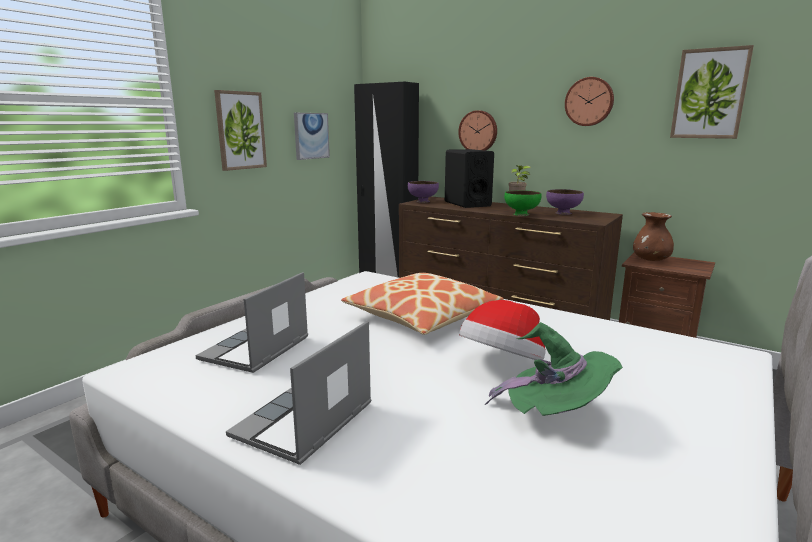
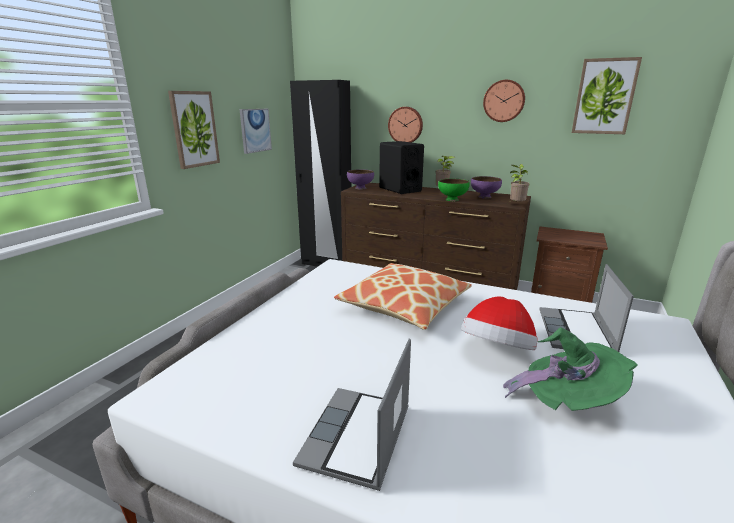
camera: 10 degrees left, 5 degrees up
laptop [195,272,308,373] -> laptop moved to [540,264,634,352]
brown vase [633,212,674,261] -> none
none -> potted plant [510,164,529,201]

